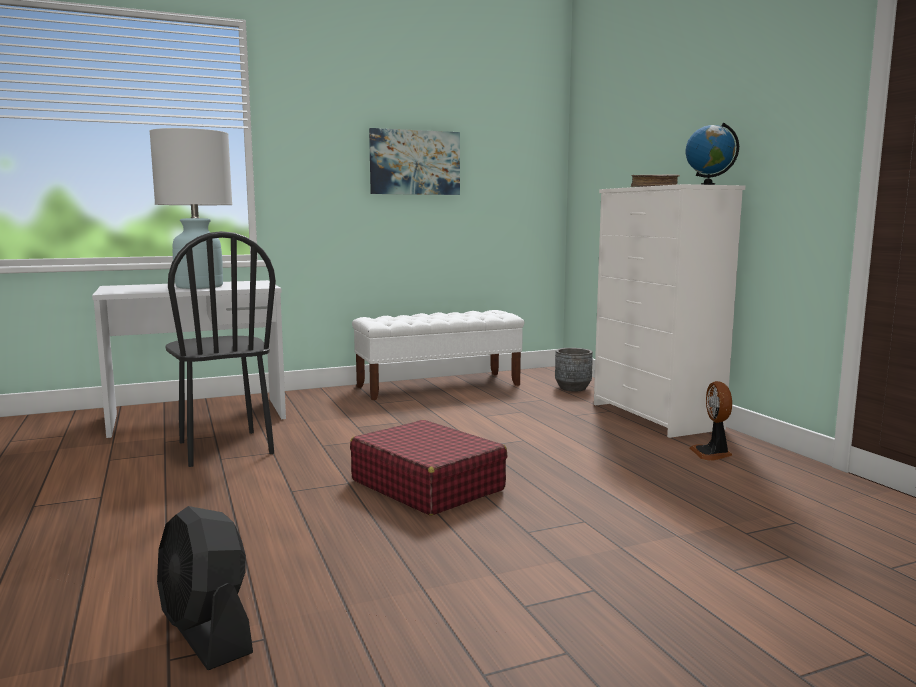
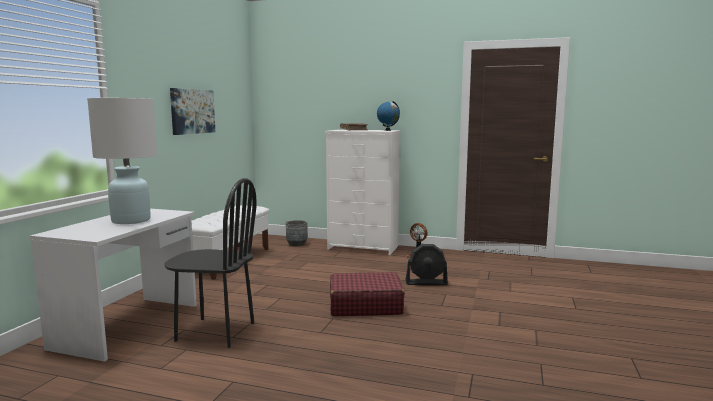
camera: 50 degrees left, 0 degrees up
black fan [157,506,253,670] -> black fan moved to [405,244,448,285]

